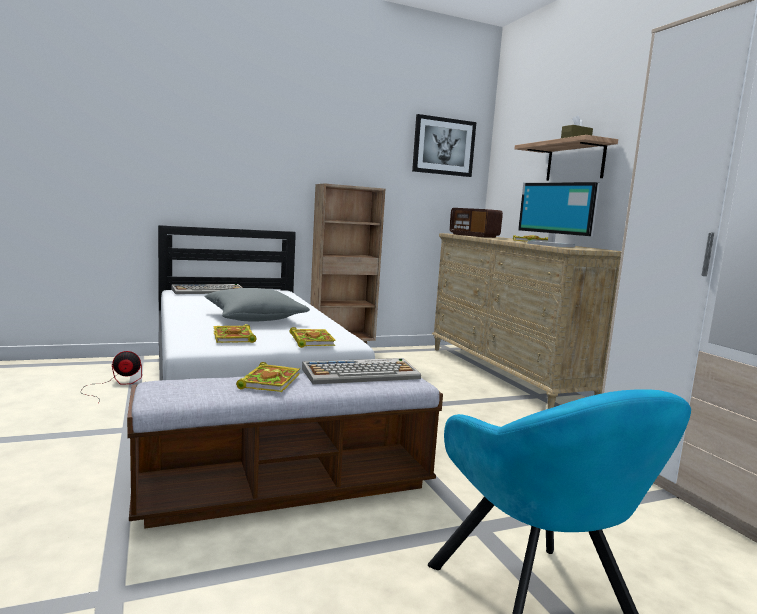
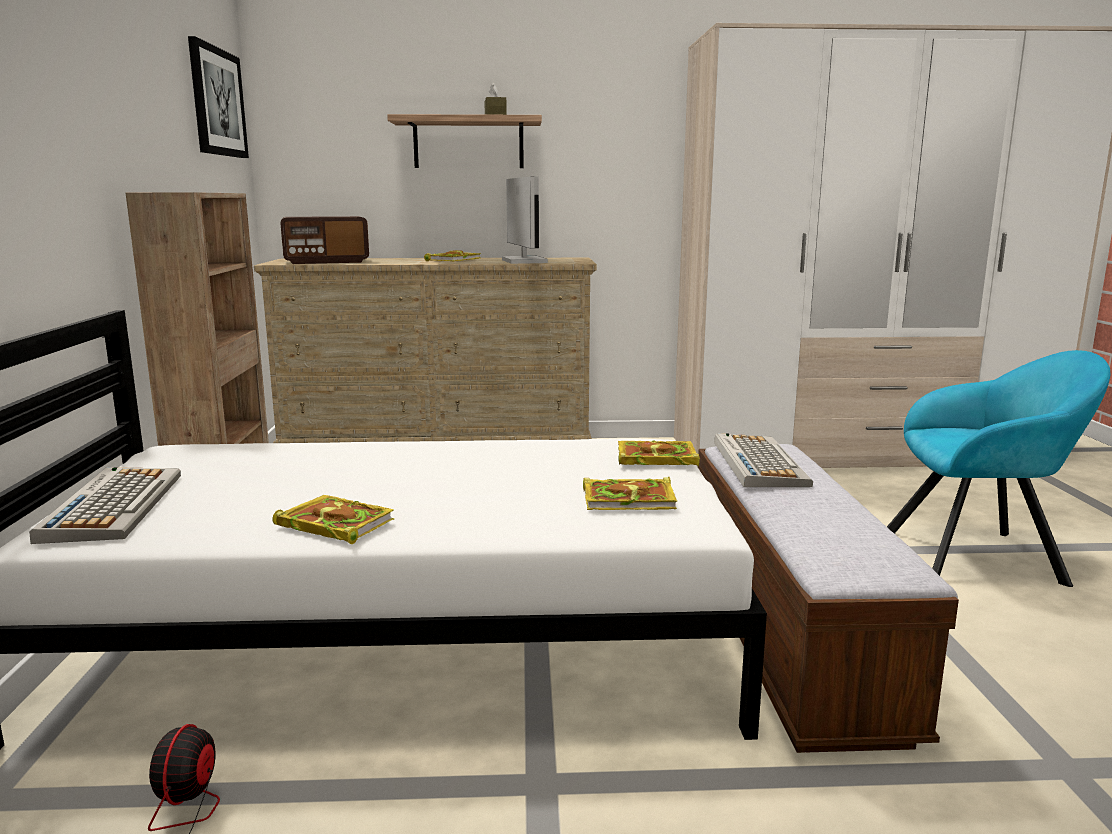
camera: 70 degrees left, 5 degrees up
grey pillow [204,288,310,321] -> none
book [236,362,300,392] -> book moved to [272,495,395,544]
monitor [518,182,600,247] -> monitor turned 90 degrees counterclockwise [502,176,548,264]

